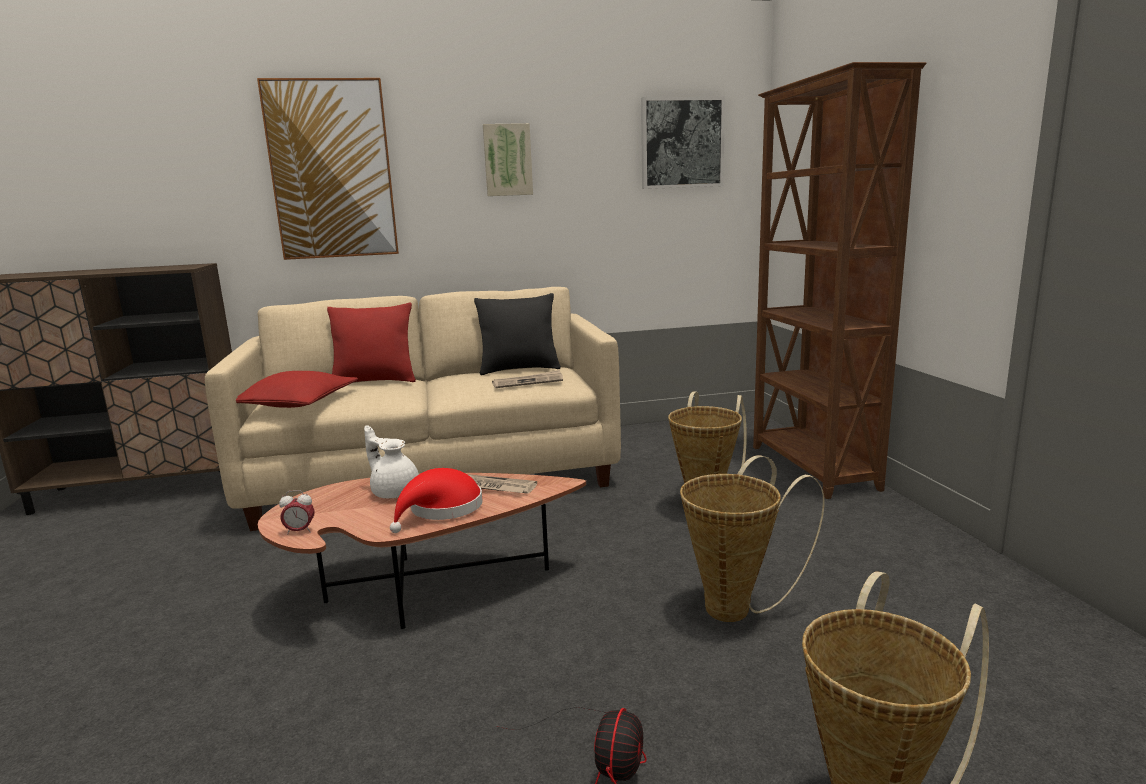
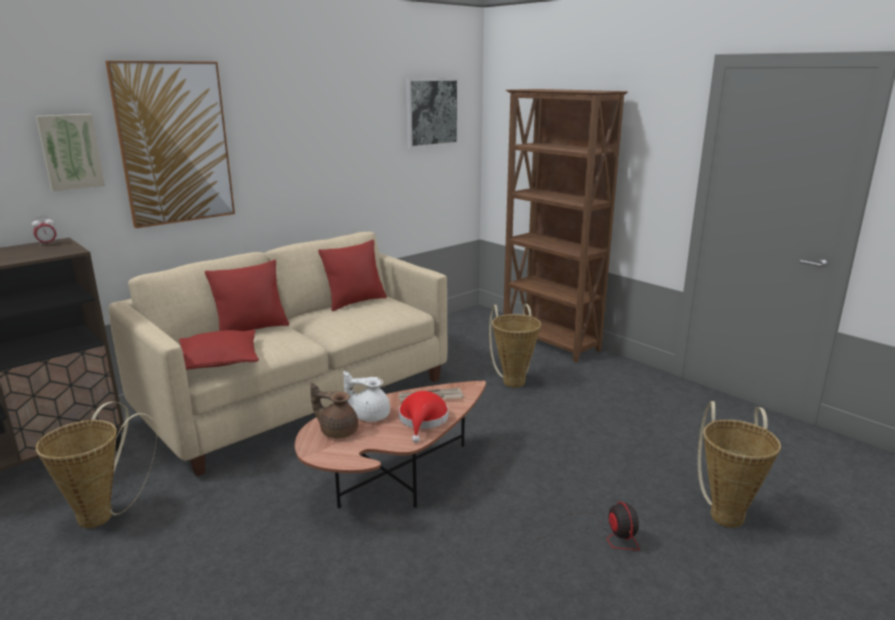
camera: 30 degrees left, 5 degrees up
alarm clock [279,490,315,535] -> alarm clock moved to [31,216,56,246]
black pillow [474,293,561,375] -> red pillow [318,240,387,311]
picture [483,123,533,196] -> picture moved to [35,114,105,191]
newspaper [492,370,563,388] -> none
basket [680,455,824,622] -> basket moved to [36,402,157,528]
none -> brown teapot [310,383,358,438]

